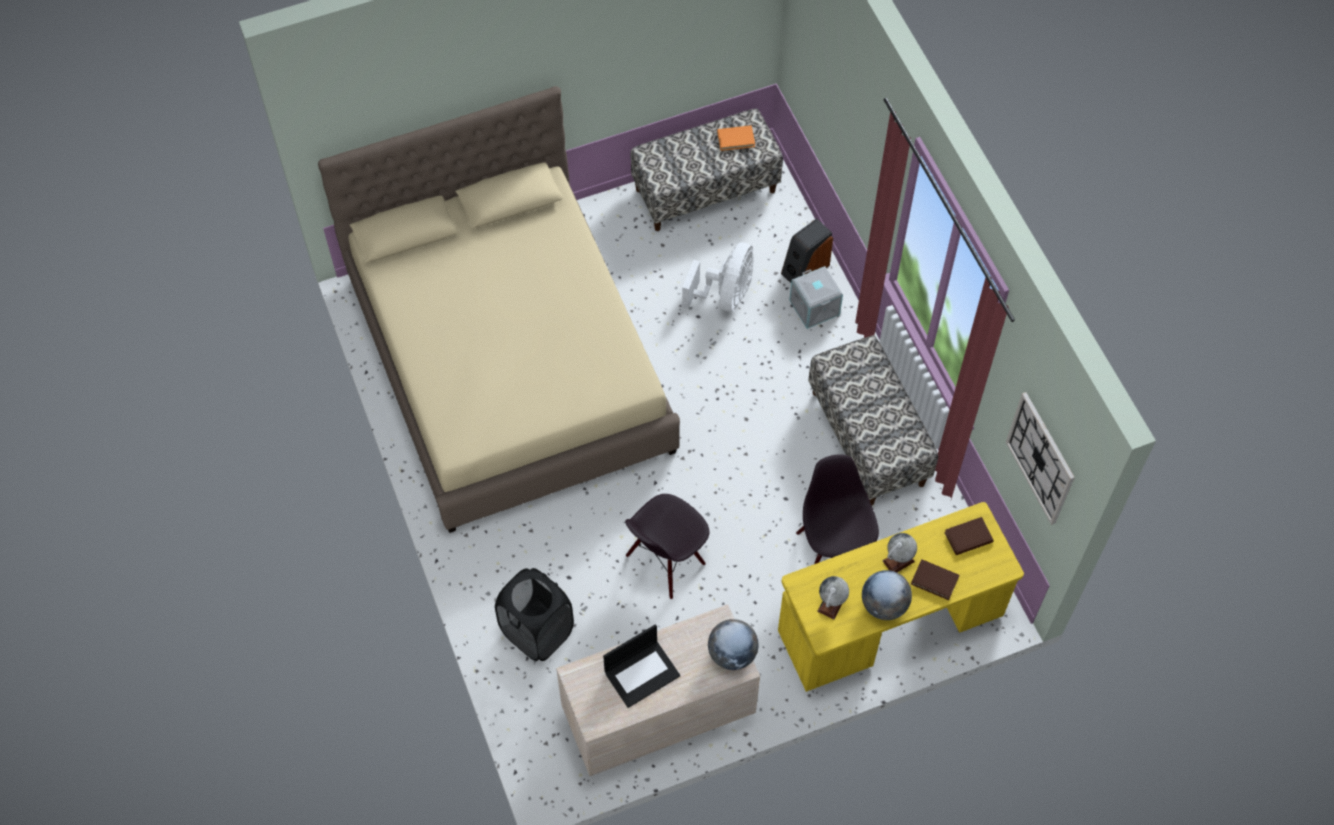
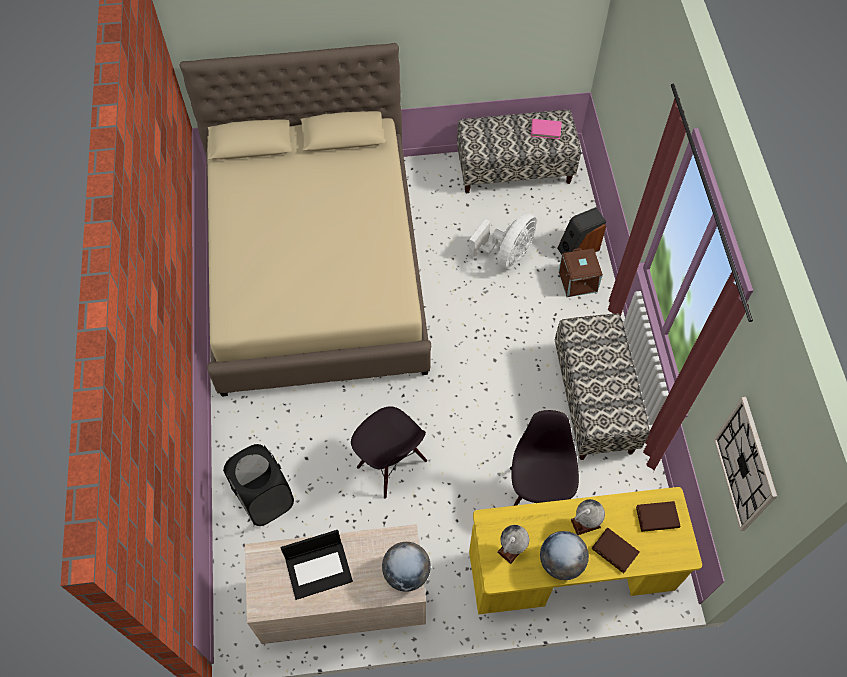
camera: 15 degrees right, 0 degrees up
black chair [625,494,709,599] -> black chair turned 105 degrees counterclockwise [351,406,427,499]
orange book [717,125,755,151] -> pink book [531,119,562,139]
grey storage box [789,266,843,329] -> brown storage box [558,248,603,297]

